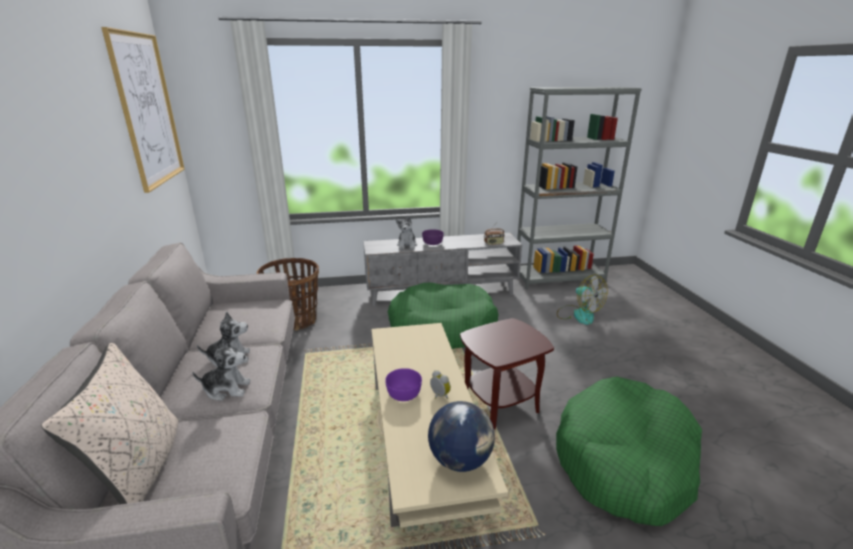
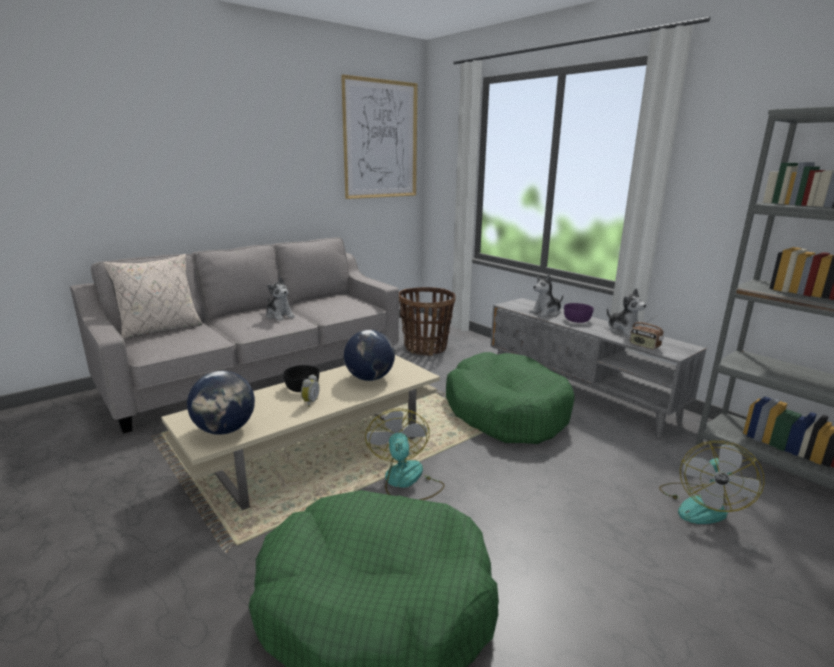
camera: 60 degrees right, 5 degrees down
plush toy [192,339,251,401] -> plush toy moved to [607,289,646,336]
purple bowl [385,368,422,401] -> black bowl [283,365,319,392]
brown side table [460,318,554,430] -> fan [365,408,445,500]
none -> globe [344,330,395,381]

